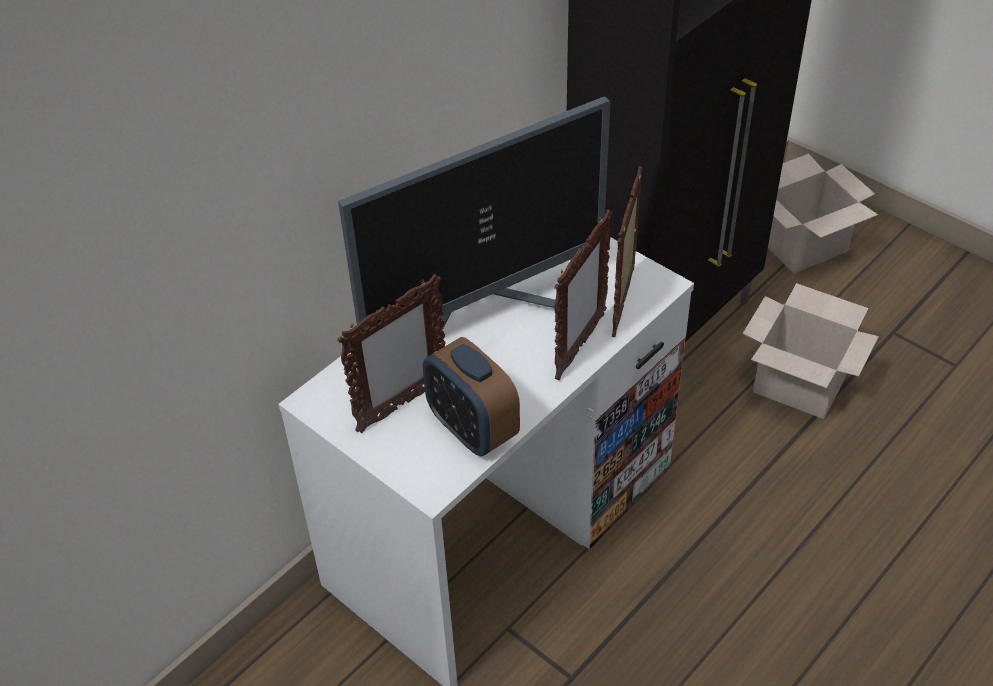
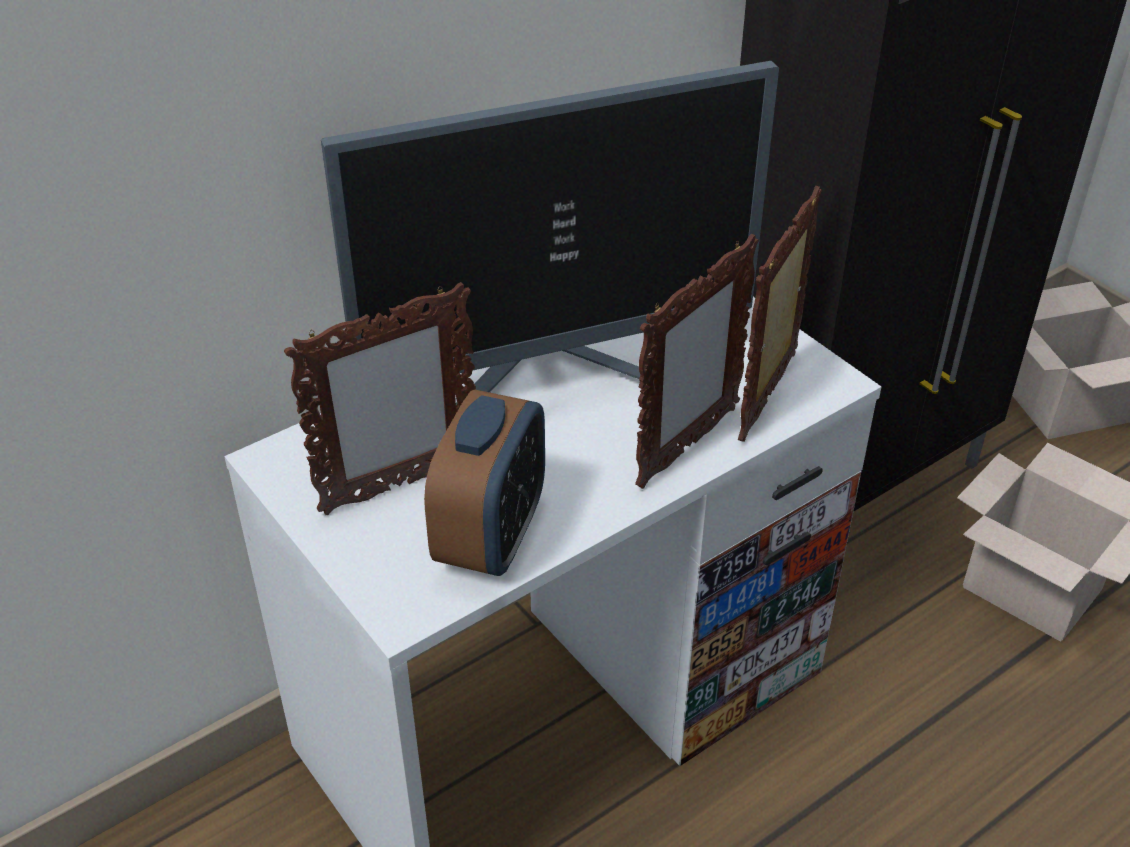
camera: 10 degrees right, 5 degrees down
alarm clock [423,337,520,456] -> alarm clock turned 135 degrees counterclockwise [424,390,545,576]

